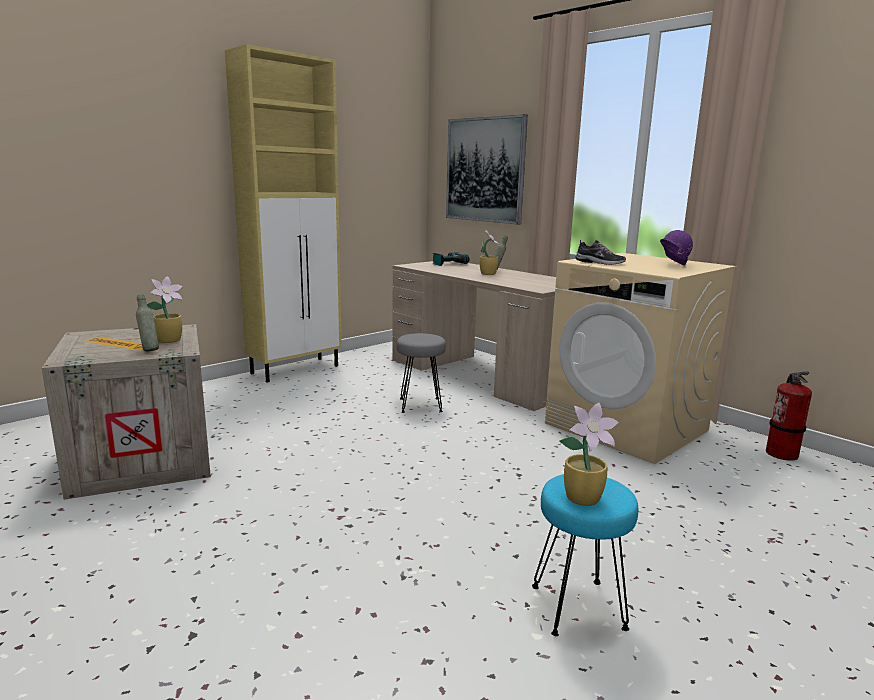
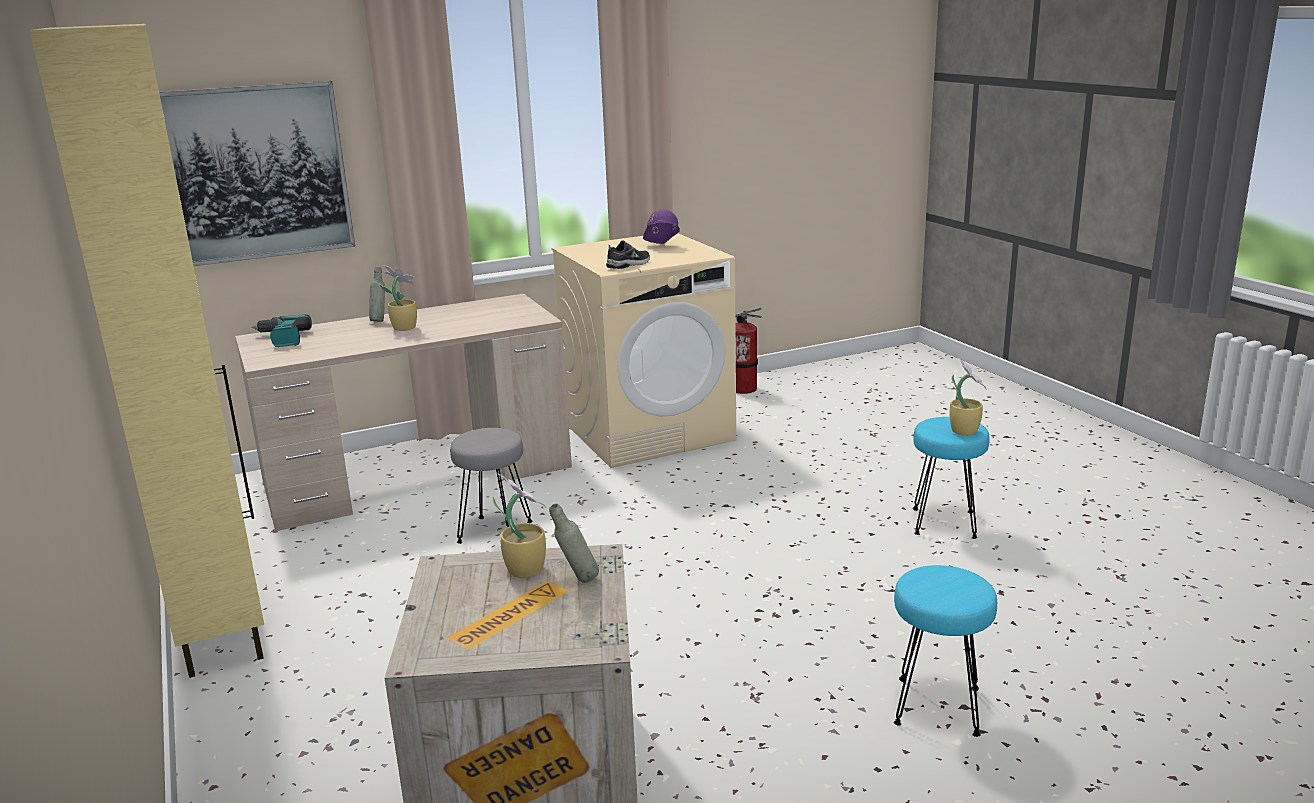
camera: 70 degrees left, 5 degrees up
none -> turquoise stool [894,565,997,737]

